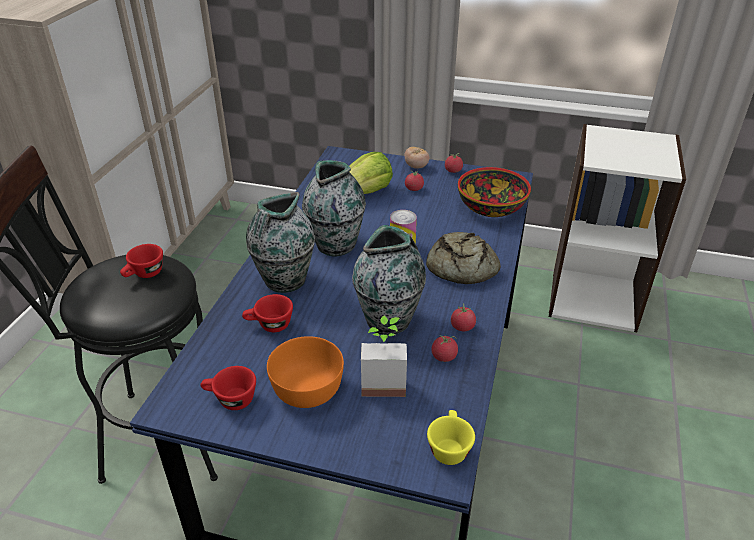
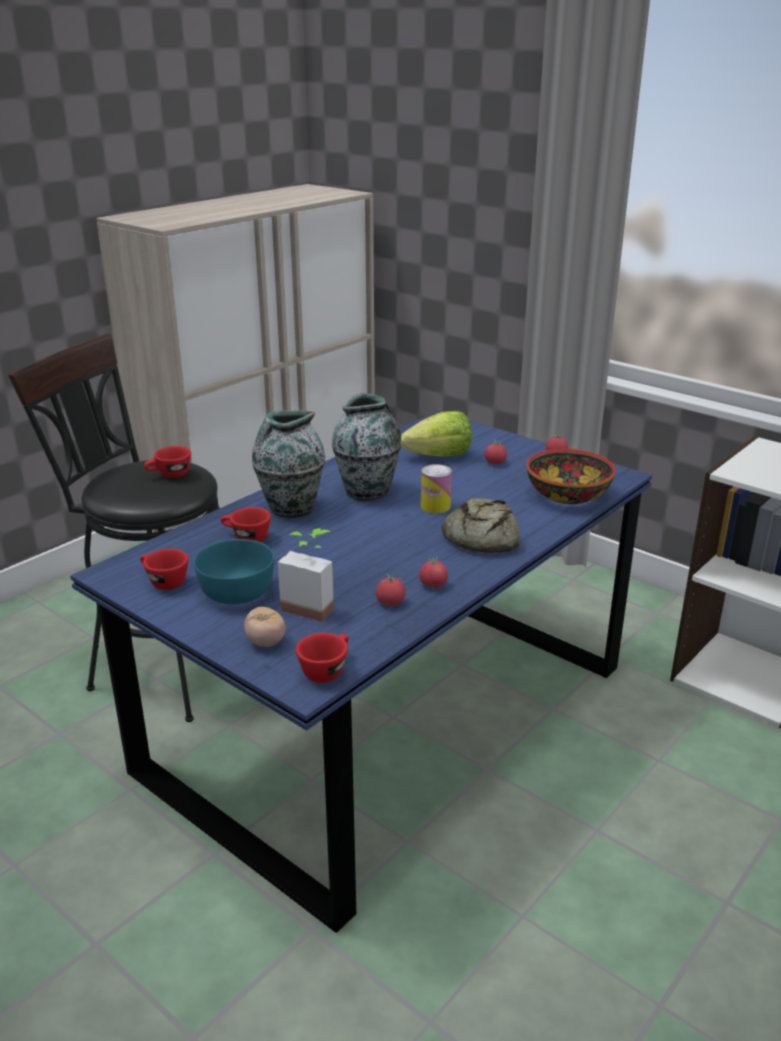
camera: 25 degrees right, 10 degrees down
orange bowl [267,336,344,408] -> turquoise bowl [194,539,274,605]
vase [352,225,426,335] -> none
tomato [404,147,429,168] -> tomato moved to [244,607,286,647]
yellow cup [427,410,475,465] -> red cup [296,633,349,683]

